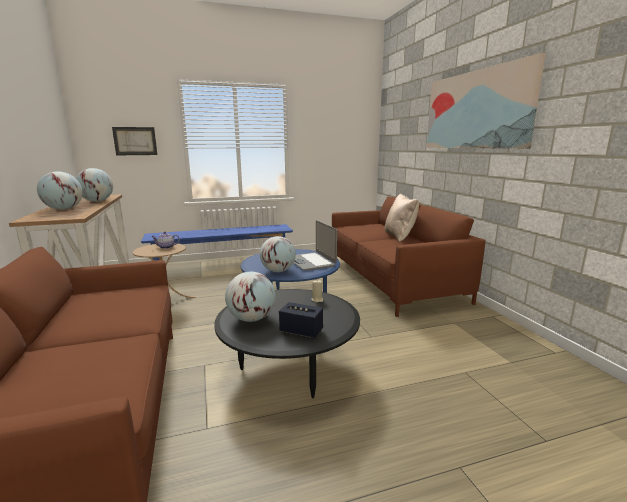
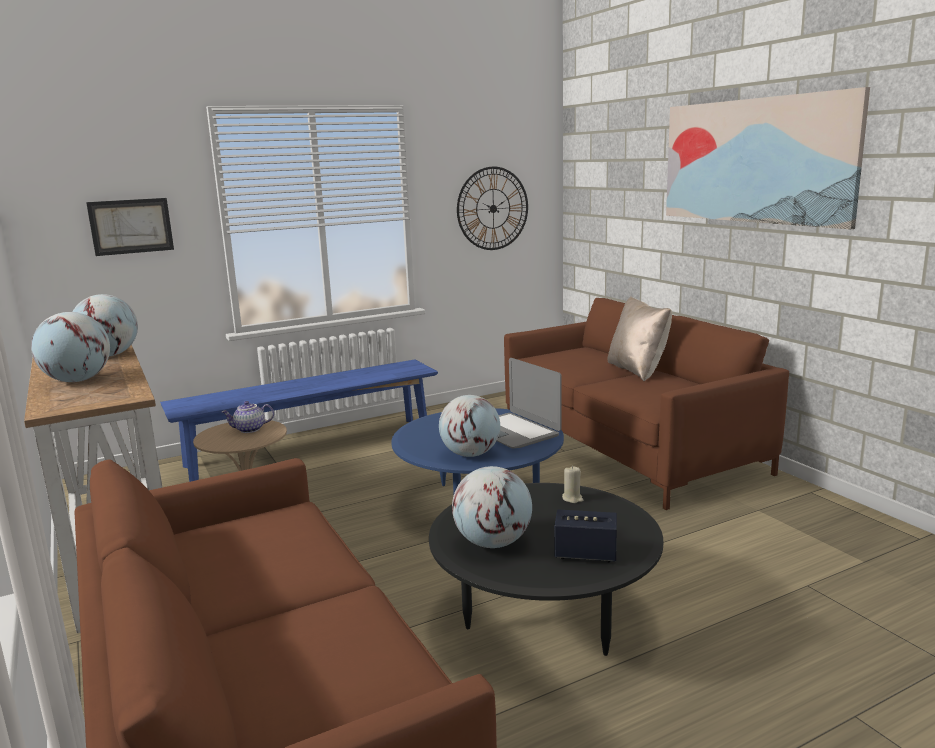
camera: 10 degrees left, 0 degrees up
none -> wall clock [457,167,528,250]

